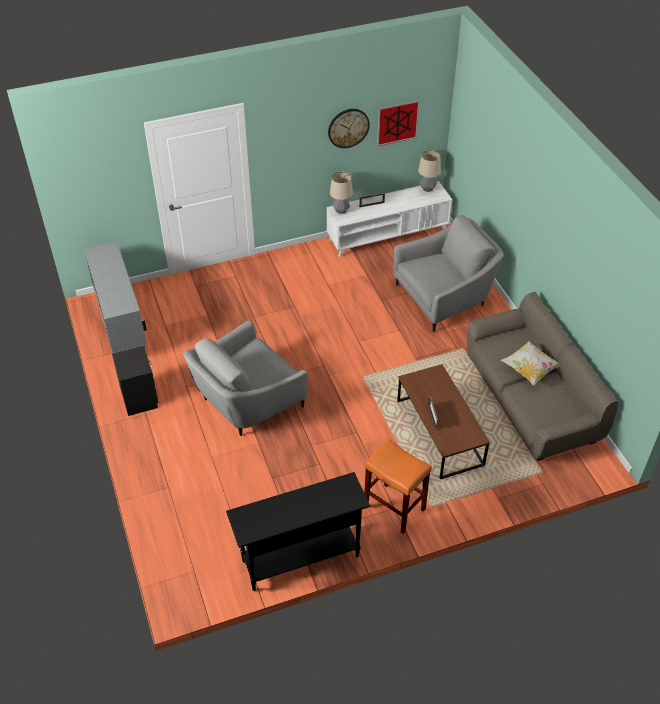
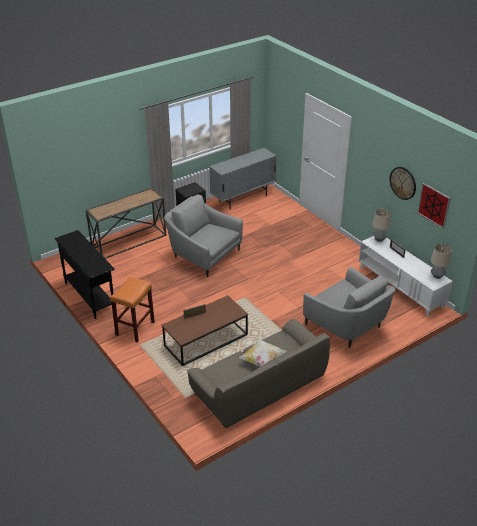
camera: 75 degrees right, 10 degrees down
none -> console table [85,188,166,259]

